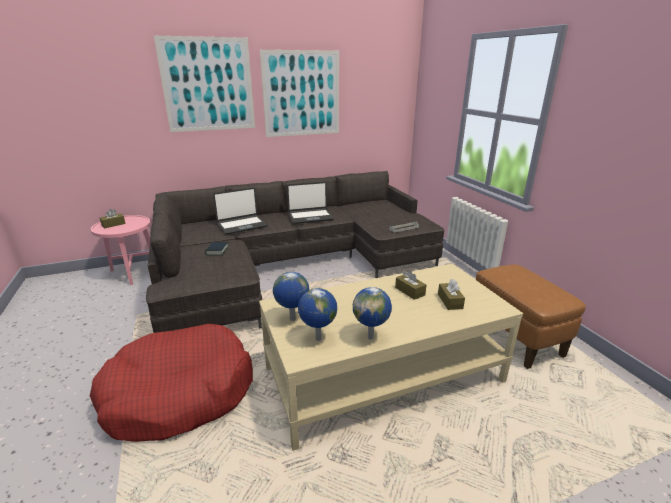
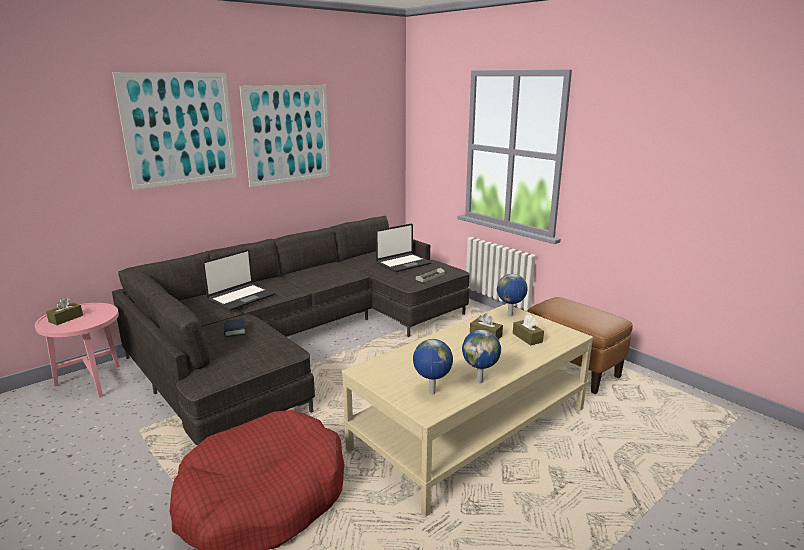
camera: 20 degrees left, 5 degrees down
globe [273,272,309,321] -> globe moved to [497,274,527,316]
laptop [287,182,334,224] -> laptop moved to [376,224,432,272]

